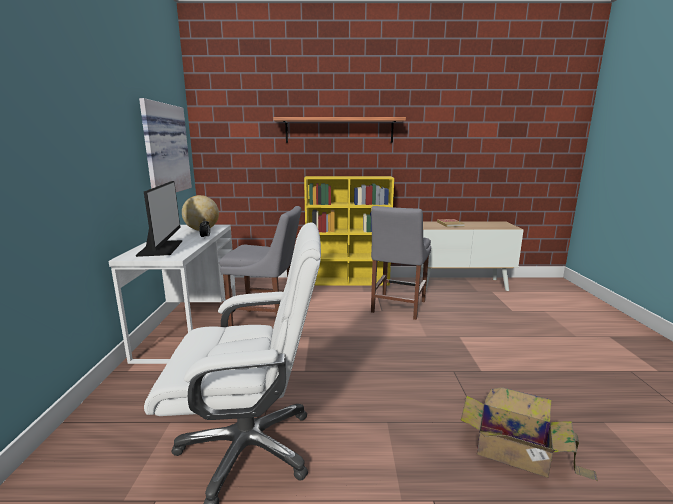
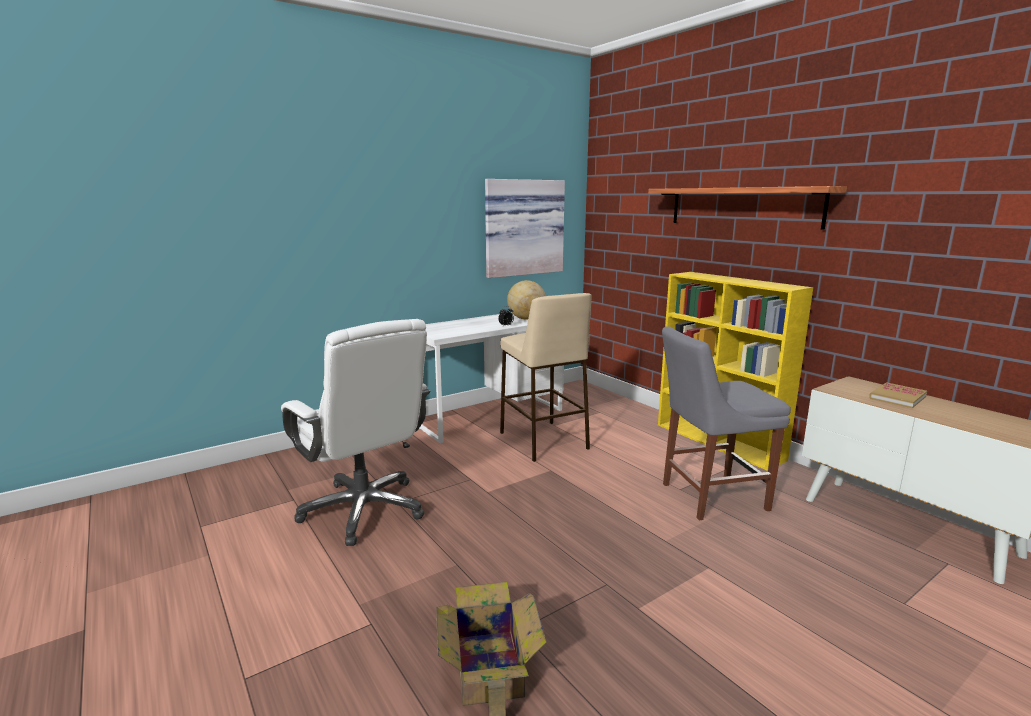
camera: 55 degrees right, 0 degrees up
monitor [136,181,182,257] -> none
grey chair [219,206,301,327] -> beige stool [500,293,592,462]

